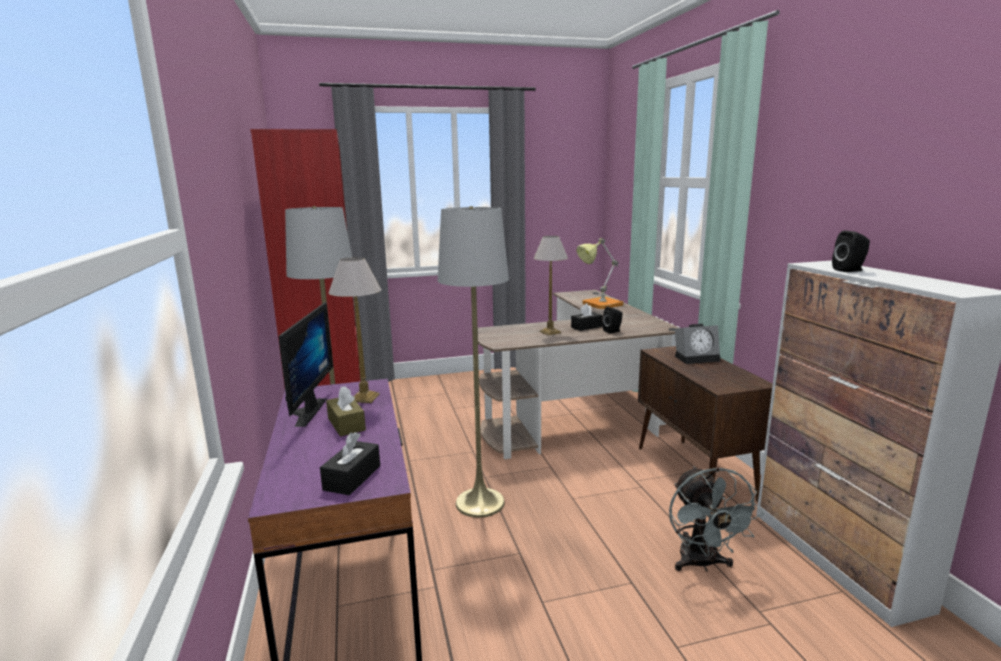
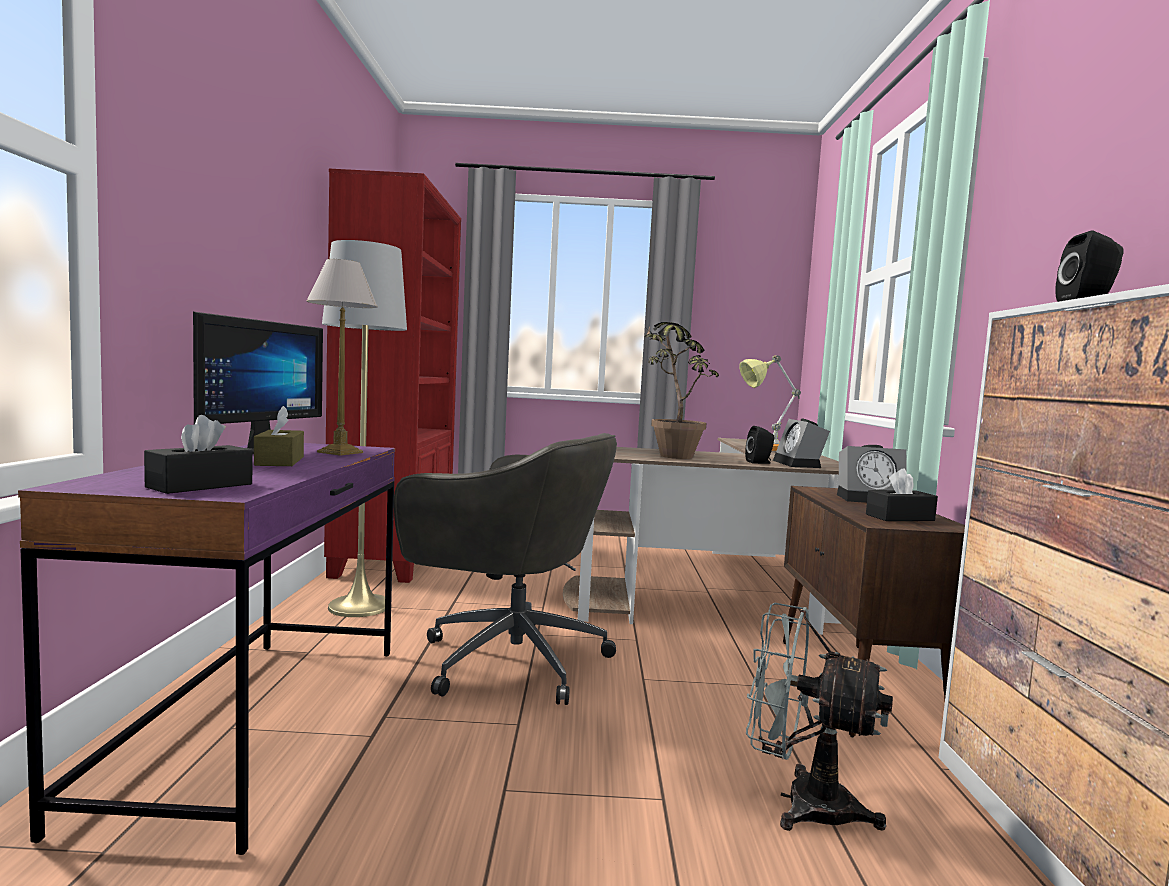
camera: 15 degrees right, 10 degrees down
grey floor lamp [438,206,509,518] -> grey office chair [394,433,617,705]
table lamp [534,236,568,335] -> potted plant [644,322,719,459]
black tissue box [571,303,603,331] -> black tissue box moved to [866,468,938,521]
grey fan [669,466,764,572] -> grey fan turned 105 degrees clockwise [746,602,893,831]
none -> alarm clock [773,418,830,468]

